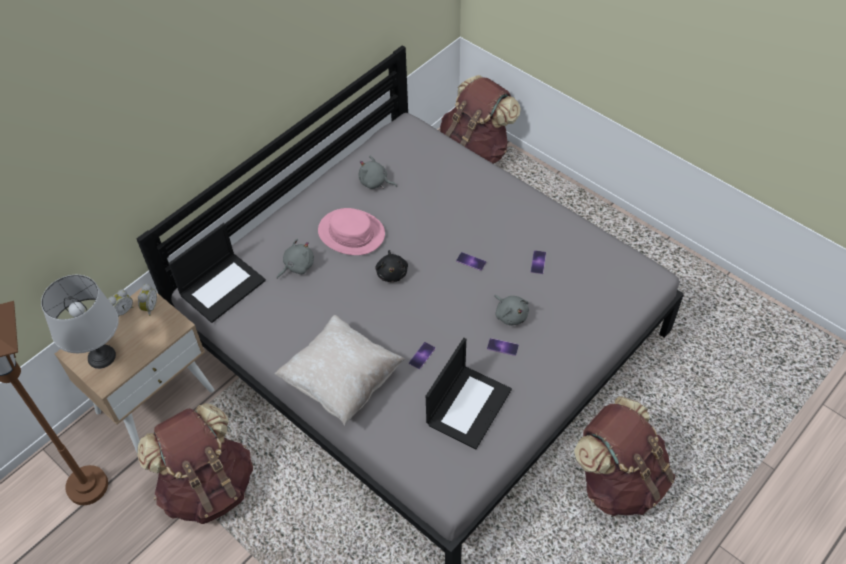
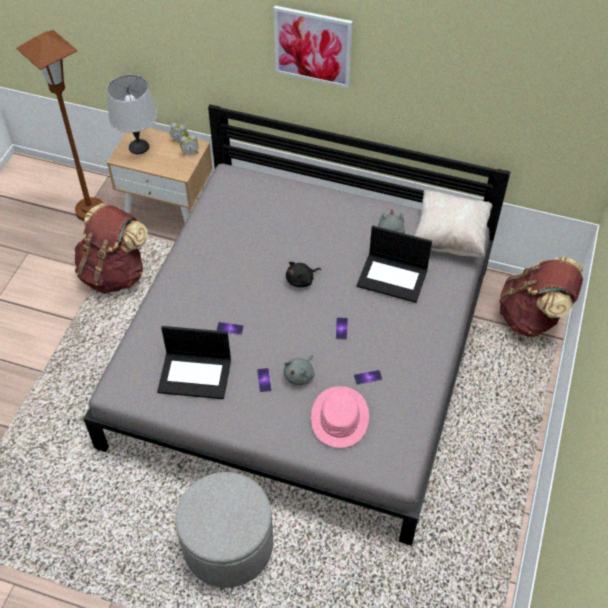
camera: 65 degrees right, 0 degrees up
laptop [168,223,266,323] -> laptop moved to [357,226,432,303]
beige pillow [275,315,405,426] -> beige pillow moved to [415,190,492,257]
grey plush toy [276,238,314,279] -> none
pink hat [318,208,385,255] -> pink hat moved to [311,386,369,448]
brown backpack [574,396,676,517] -> grey ottoman [175,472,273,588]
none -> picture [274,6,353,88]

